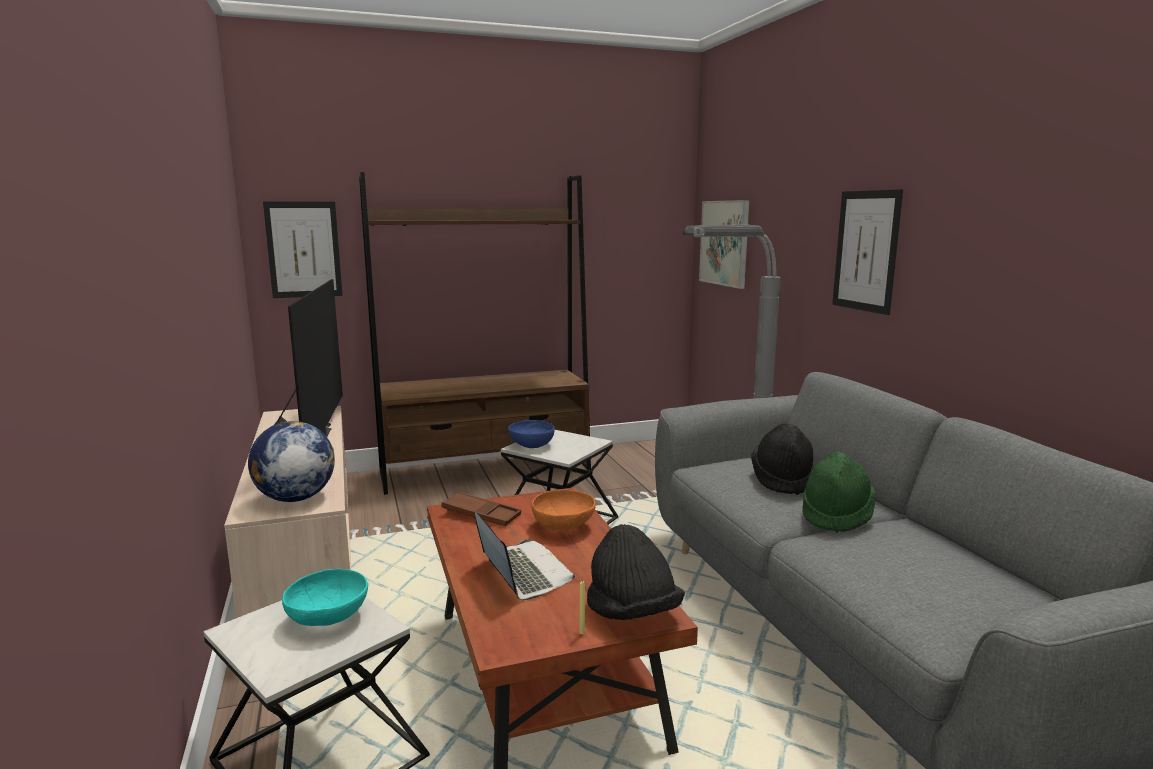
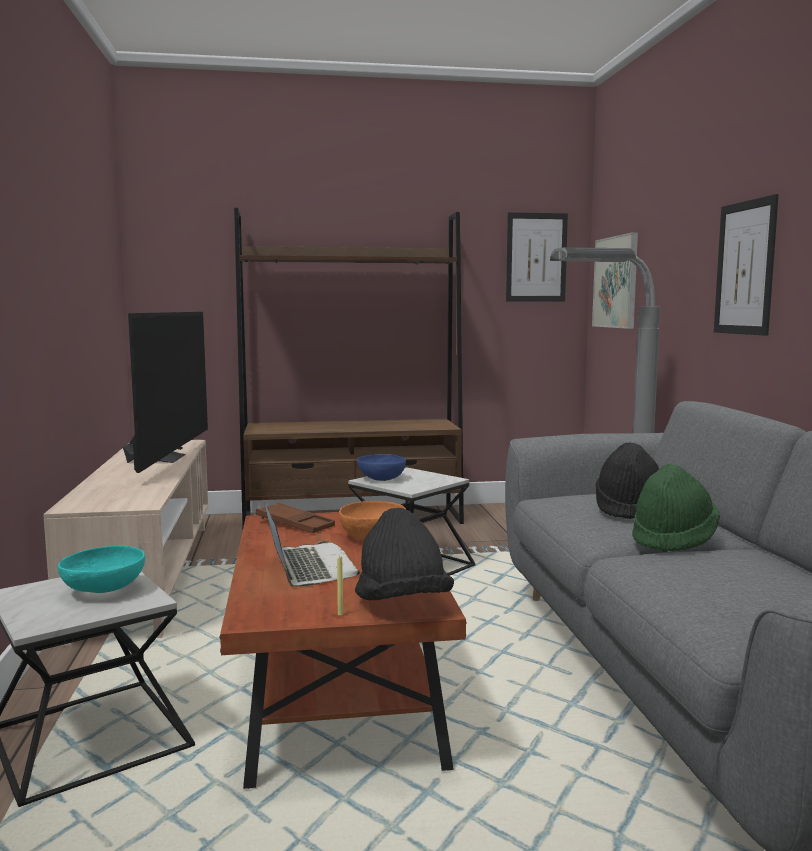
camera: 10 degrees right, 5 degrees down
globe [248,421,335,502] -> none
picture [263,201,343,298] -> picture moved to [506,212,568,302]

